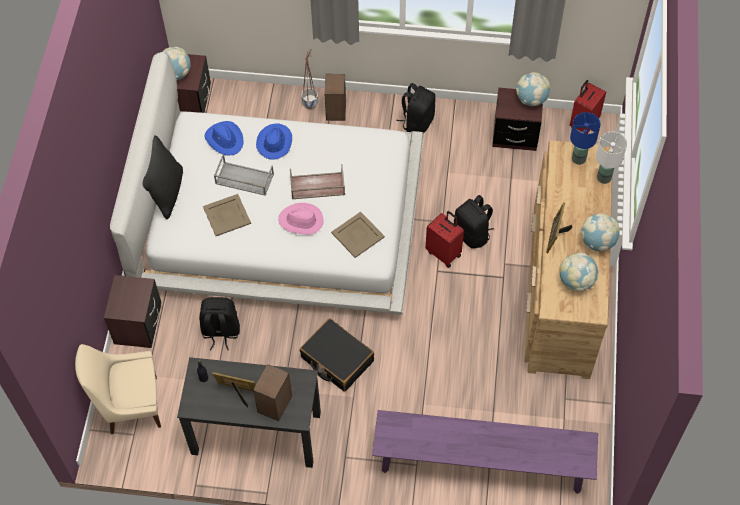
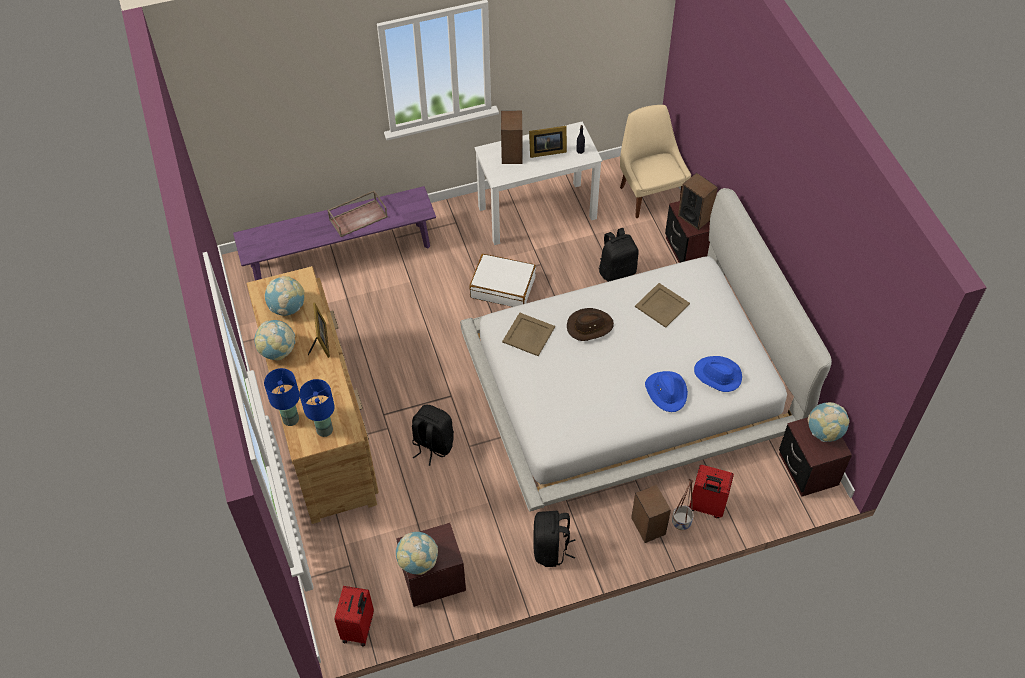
camera: 155 degrees right, 5 degrees down
beige chair [75,344,161,435] -> beige chair turned 75 degrees counterclockwise [620,105,691,218]
black pillow [142,135,183,219] -> none
black desk [177,357,321,468] -> white desk [475,121,602,245]
grey tray [214,154,274,196] -> none
pink hat [278,203,324,235] -> brown hat [567,308,614,341]
brown tray [290,164,345,199] -> brown tray moved to [327,190,388,237]
black suitcase [300,318,374,392] -> white suitcase [469,254,536,307]
red suitcase [426,211,464,268] -> red suitcase moved to [689,465,734,518]
white table lamp [596,131,627,184] -> blue table lamp [264,368,300,426]
none -> speaker [678,173,718,230]

